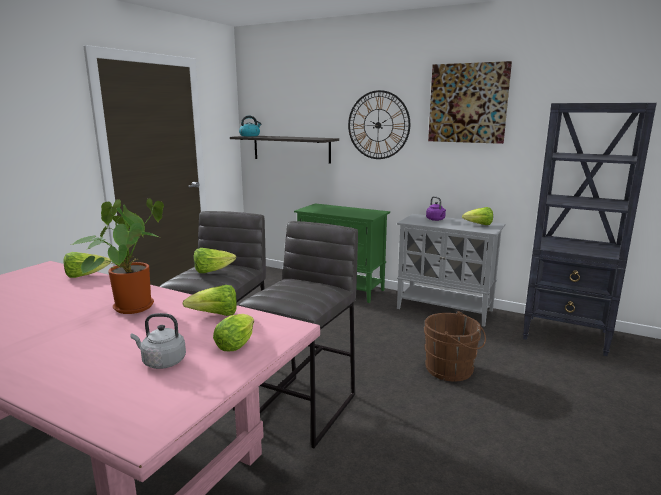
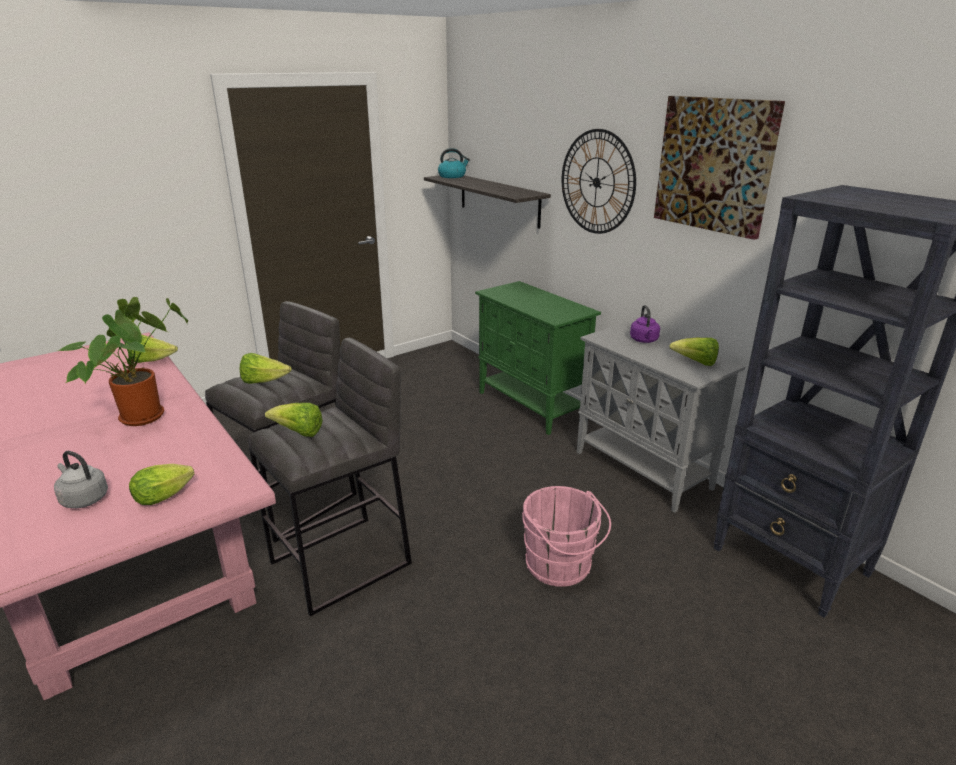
camera: 25 degrees right, 10 degrees up
lettuce [183,285,237,316] -> lettuce moved to [265,403,323,437]
brown bucket [424,311,486,381] -> pink bucket [522,486,611,587]

